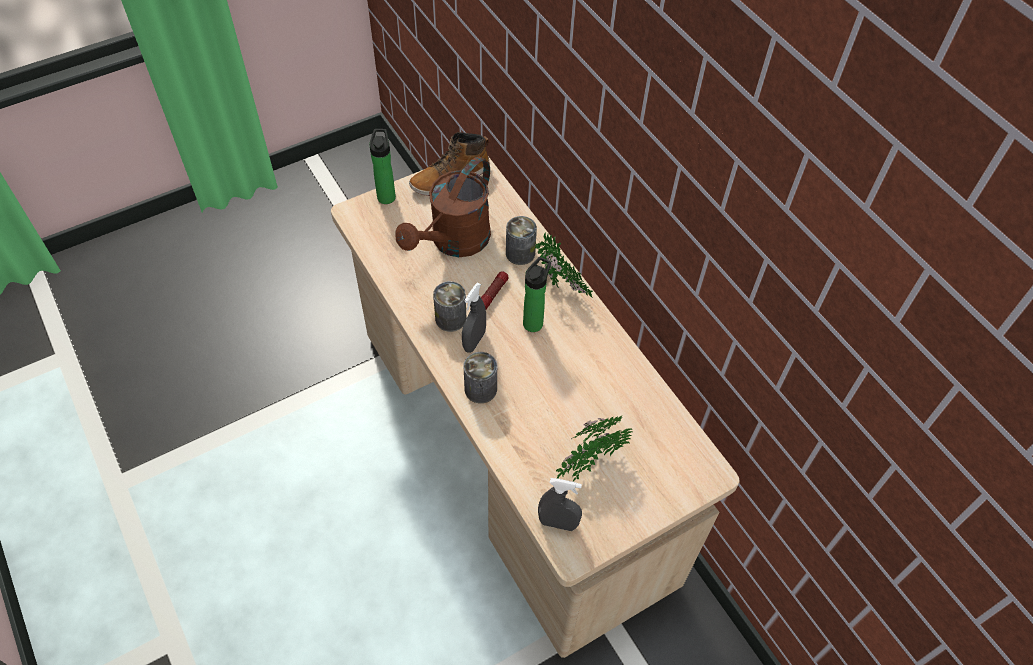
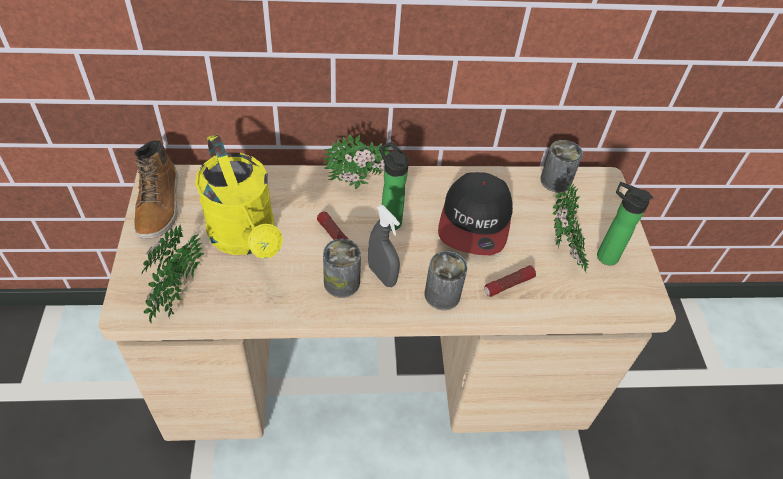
camera: 65 degrees left, 5 degrees down
bottle [369,129,396,204] -> bottle moved to [597,182,653,266]
brown watering can [395,157,491,257] -> yellow watering can [195,134,282,259]
can [506,216,537,265] -> can moved to [540,140,583,193]
grey spray bottle [538,478,582,531] -> none
none -> potted plant [142,224,205,324]
none -> cap [438,172,513,256]
none -> flashlight [484,265,536,297]

